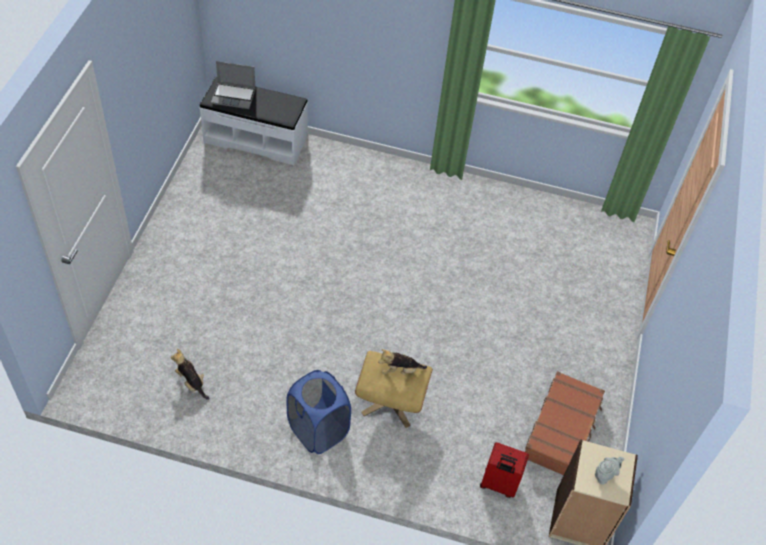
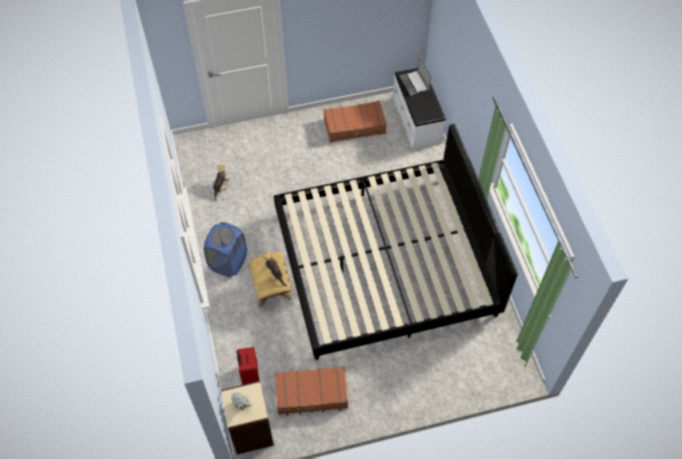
camera: 65 degrees right, 5 degrees up
none -> bed [274,124,518,360]
none -> brown suitcase [324,101,387,142]

